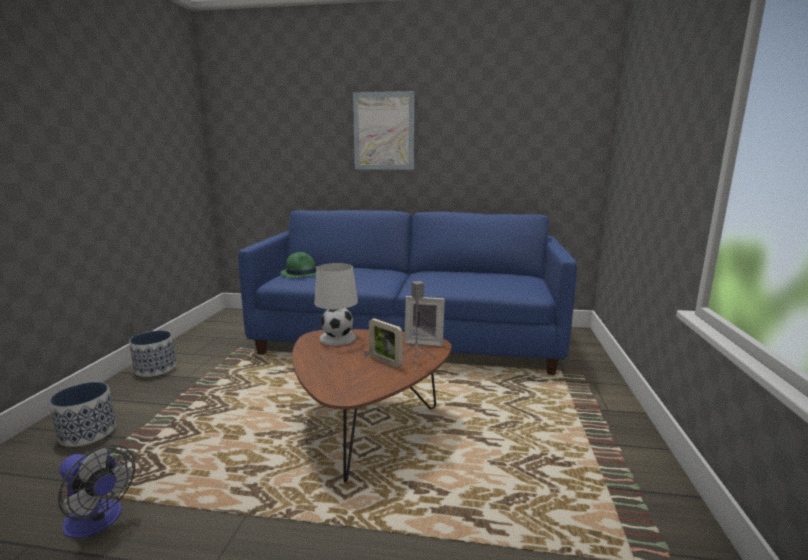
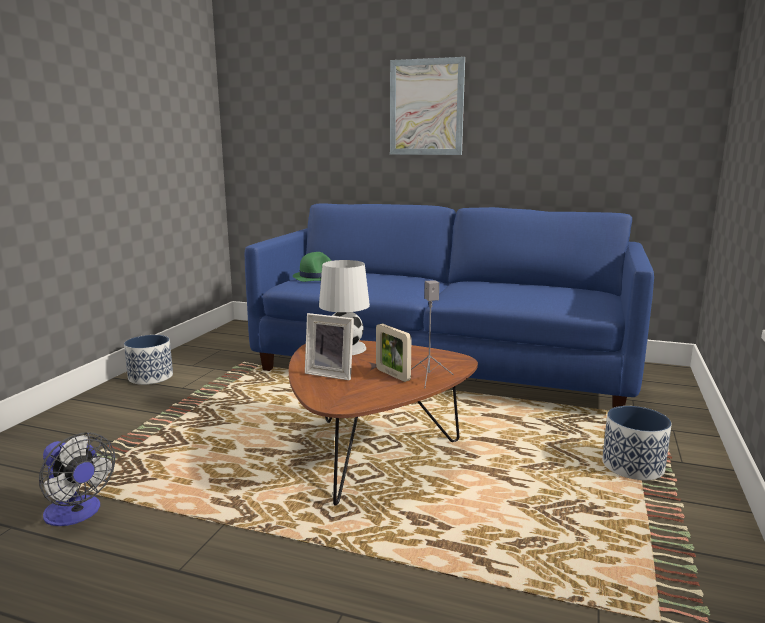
camera: 10 degrees right, 0 degrees up
planter [49,382,116,447] -> planter moved to [602,406,672,480]
picture frame [404,296,445,346] -> picture frame moved to [305,313,354,381]

